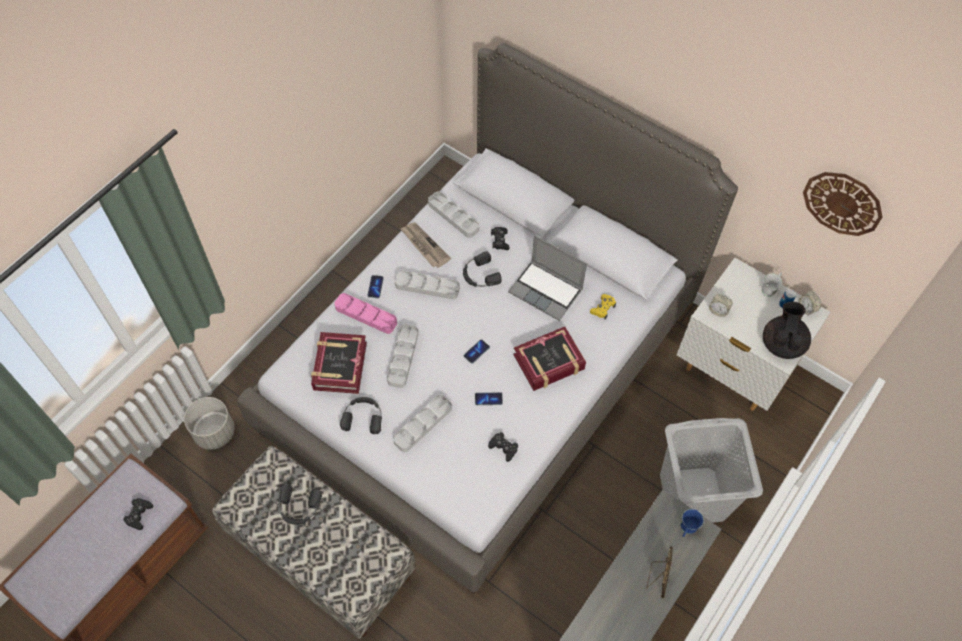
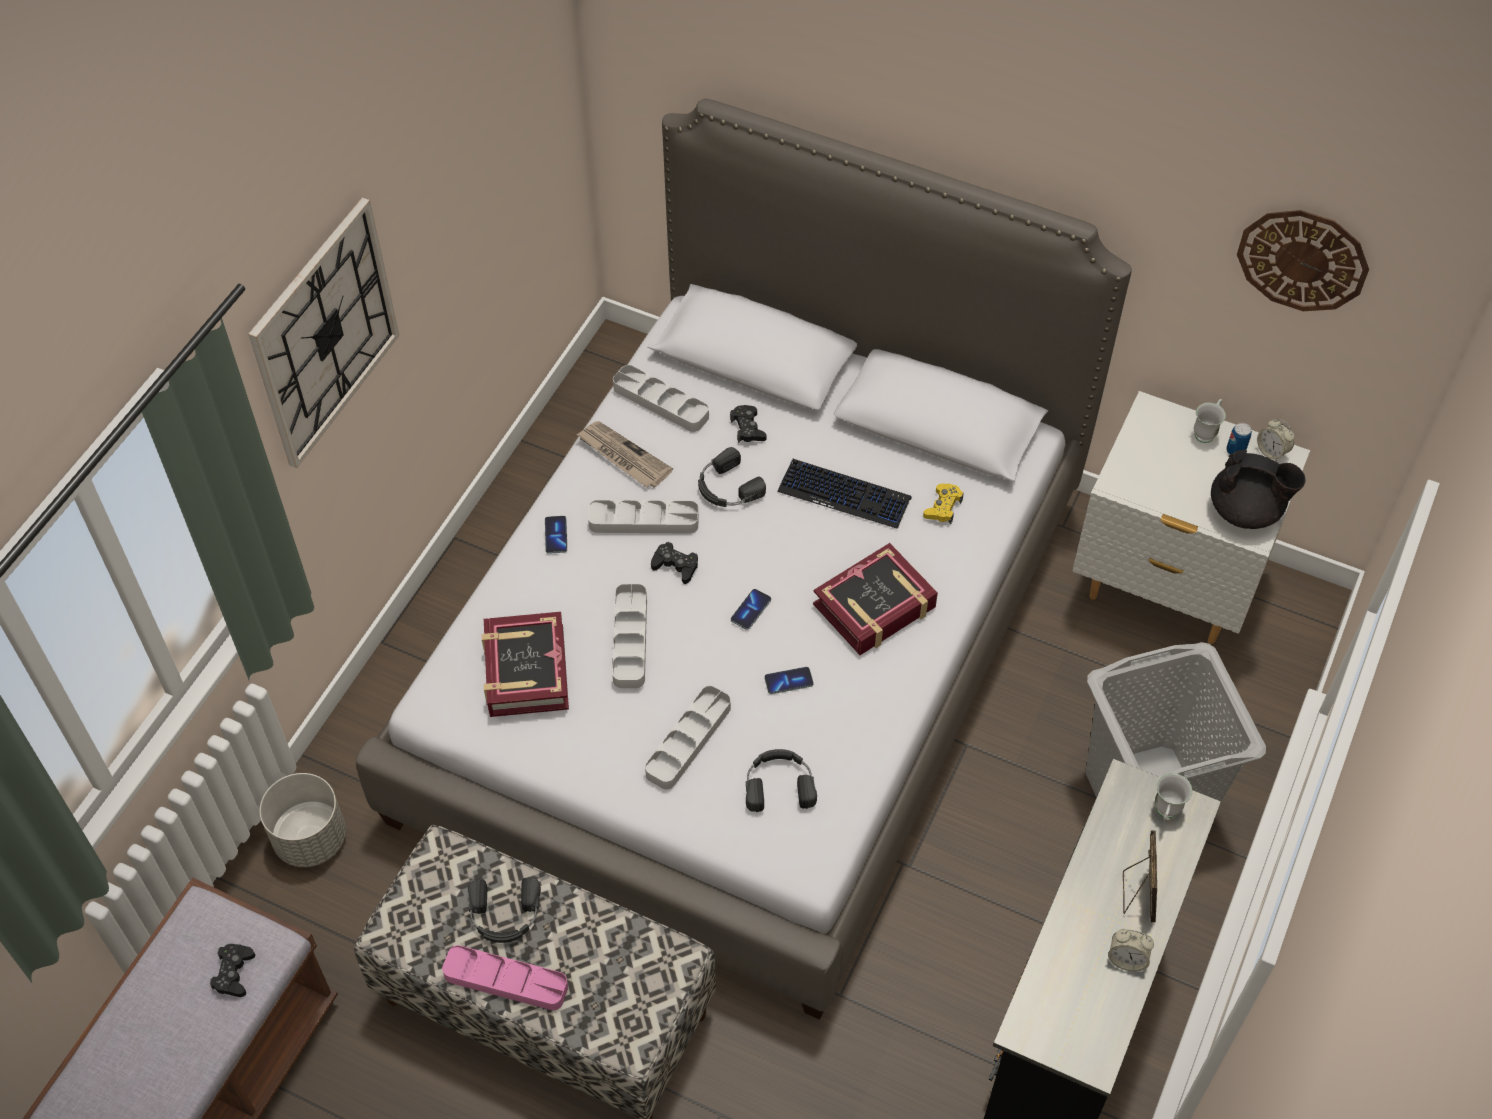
camera: 10 degrees left, 5 degrees down
pink tray [334,293,397,334] -> pink tray moved to [442,945,568,1011]
black headphones [340,397,382,434] -> black headphones moved to [746,749,817,812]
black game controller [488,432,518,462] -> black game controller moved to [651,542,698,584]
laptop [508,235,587,321] -> keyboard [777,459,911,529]
blue mug [681,509,704,537] -> white mug [1155,773,1192,821]
alarm clock [709,294,733,317] -> alarm clock moved to [1108,929,1154,972]
black teapot [763,302,811,359] -> black teapot turned 105 degrees clockwise [1211,449,1306,529]
none -> wall clock [248,198,399,468]

